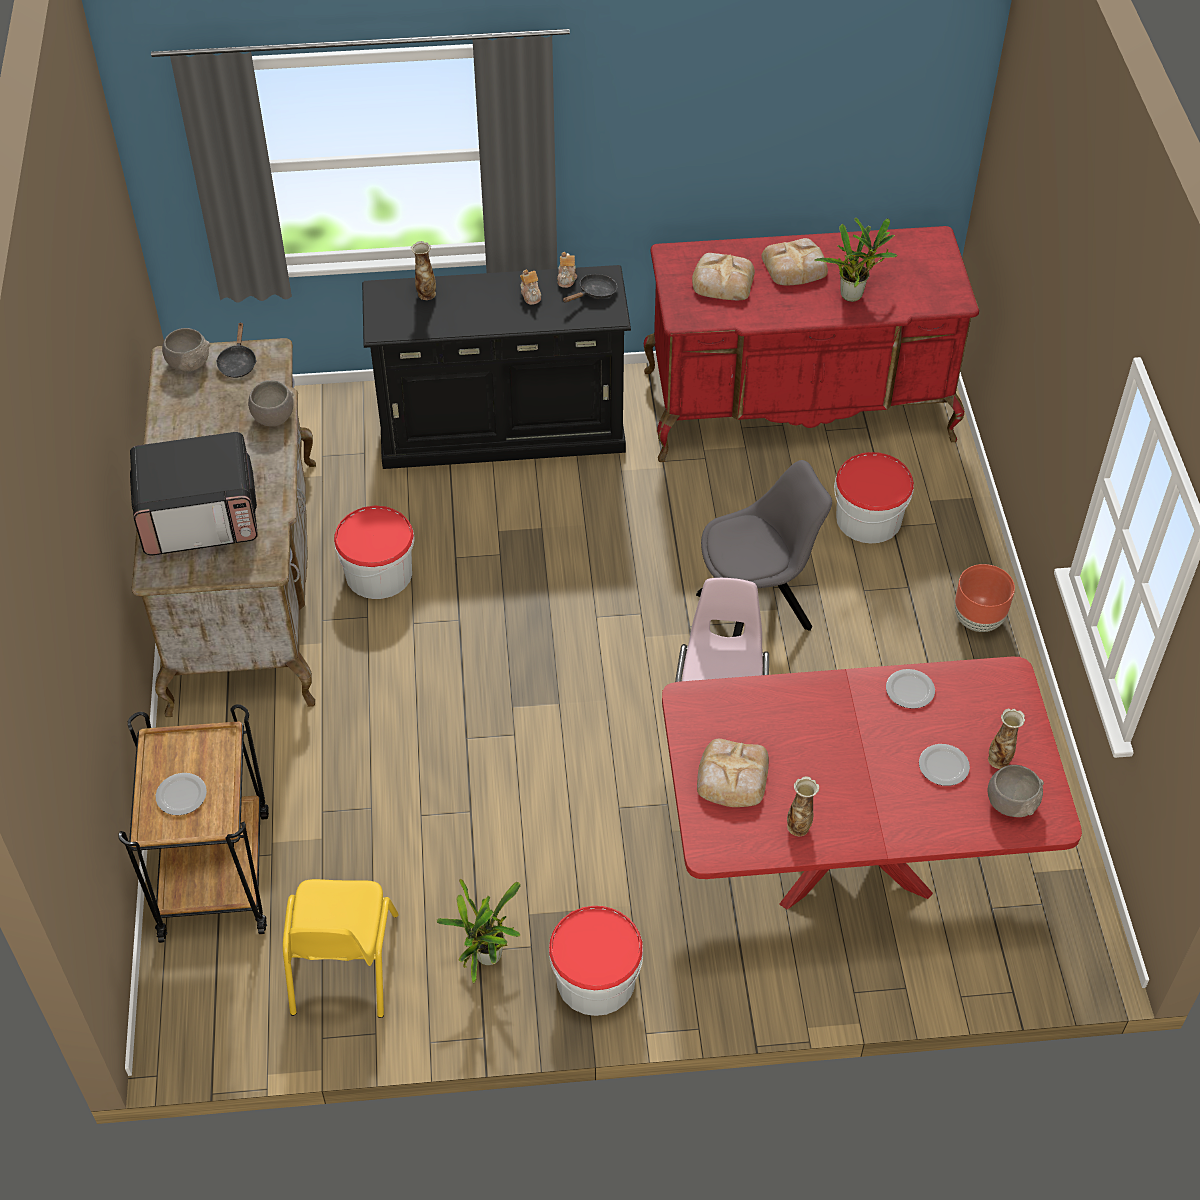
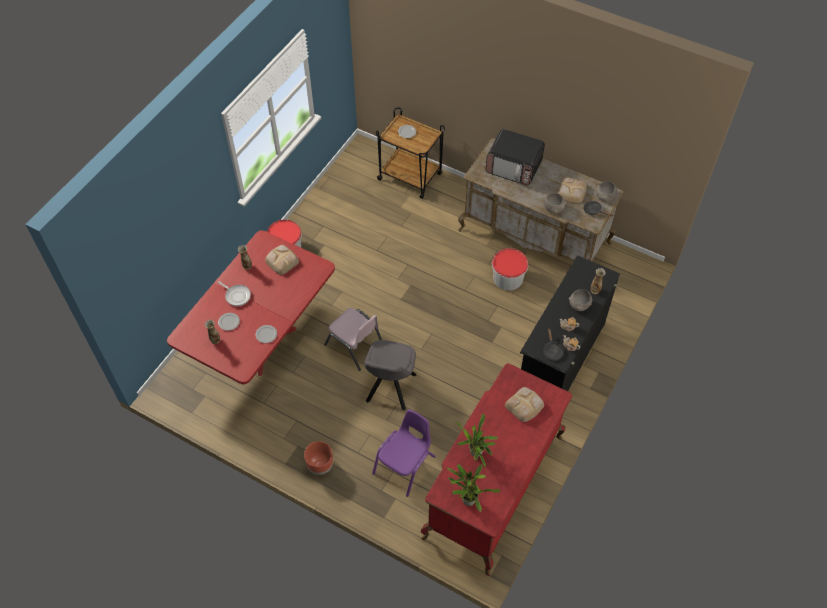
camera: 125 degrees right, 5 degrees up
microwave [130,432,258,556] -> microwave turned 90 degrees counterclockwise [486,129,545,186]
yellow chair [283,879,399,1018] -> none
potted plant [436,879,521,983] -> potted plant moved to [447,464,500,512]
bread [761,238,828,285] -> bread moved to [558,177,587,203]
bucket [834,452,914,543] -> purple chair [372,409,436,497]
grey bowl [987,765,1044,817] -> grey bowl moved to [569,289,592,311]
none -> frying pan [218,281,251,306]

